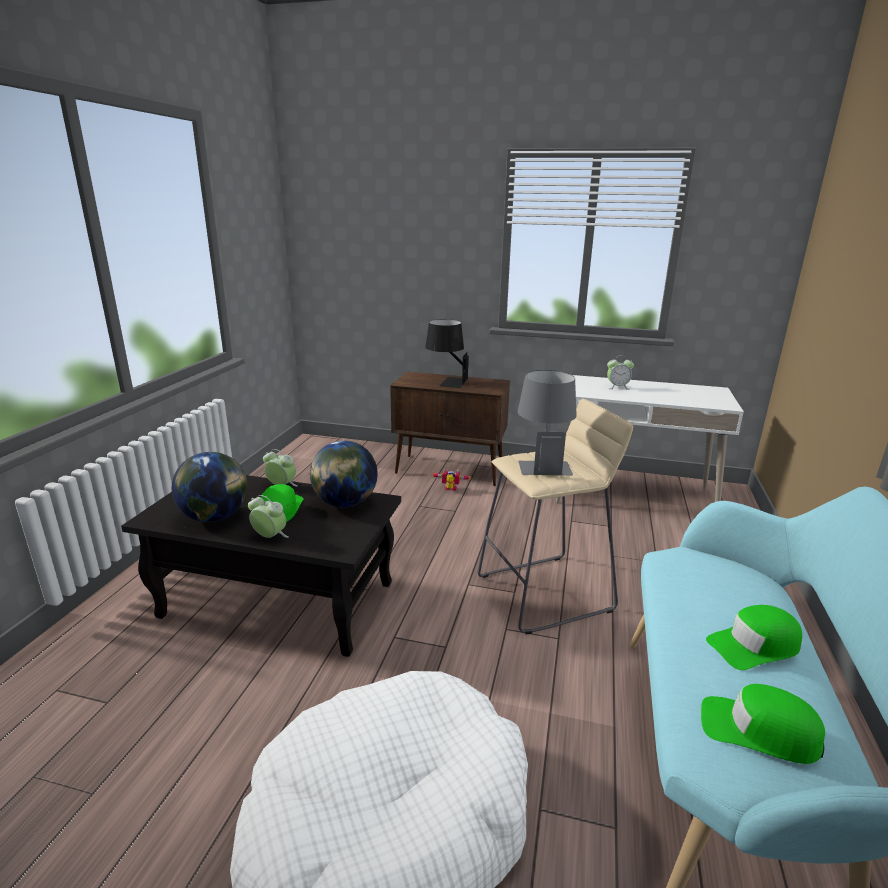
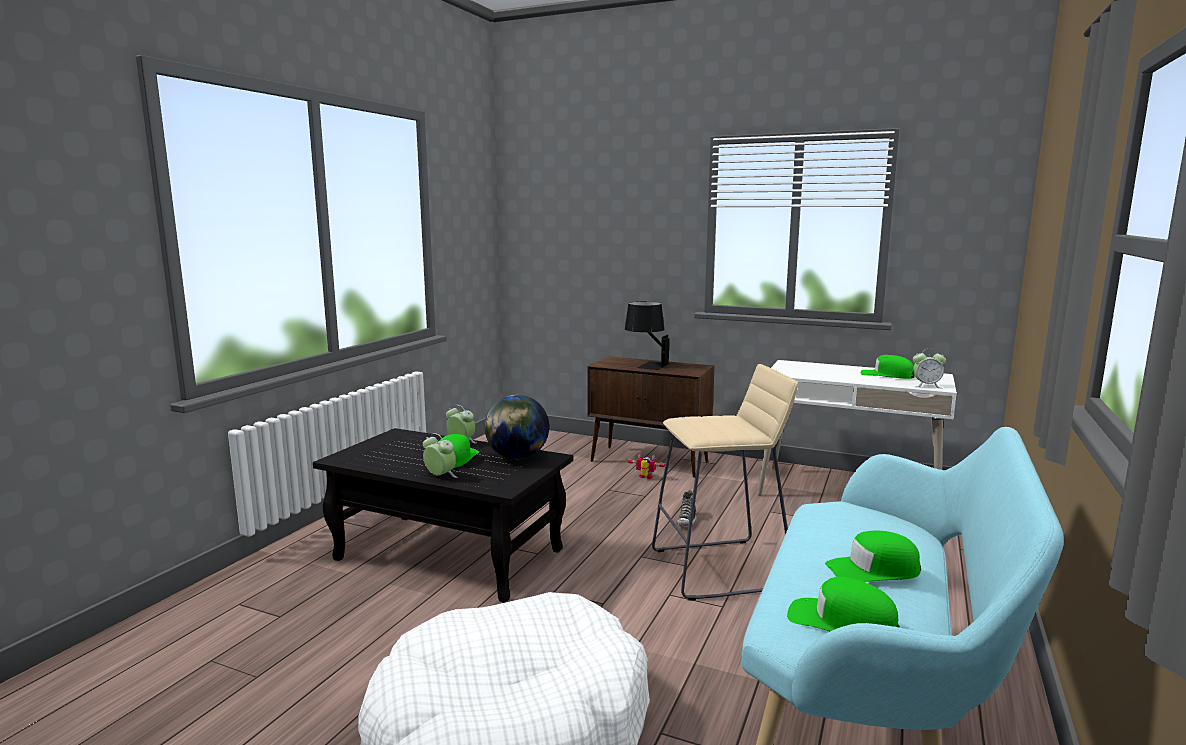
camera: 10 degrees right, 10 degrees down
globe [172,452,247,522] -> none
grey table lamp [518,370,577,475] -> none
alarm clock [607,355,634,389] -> alarm clock moved to [913,348,946,388]
none -> shoe [677,490,696,526]
none -> green cap [860,355,915,379]

